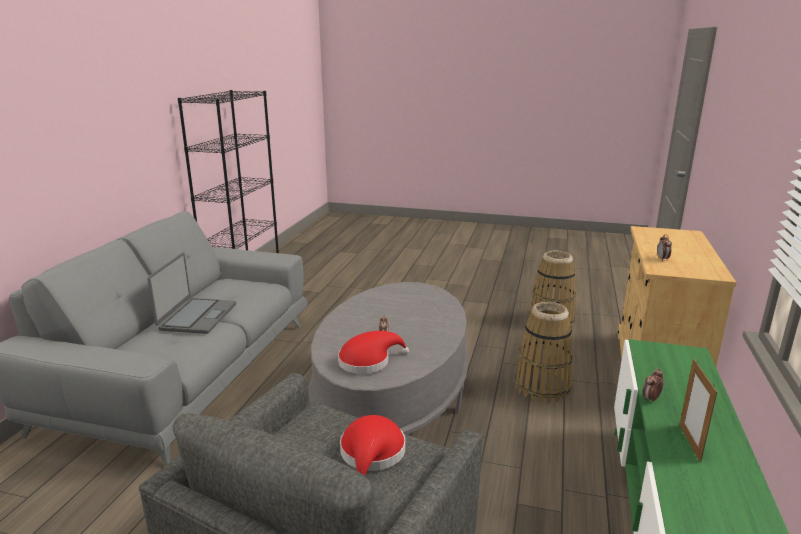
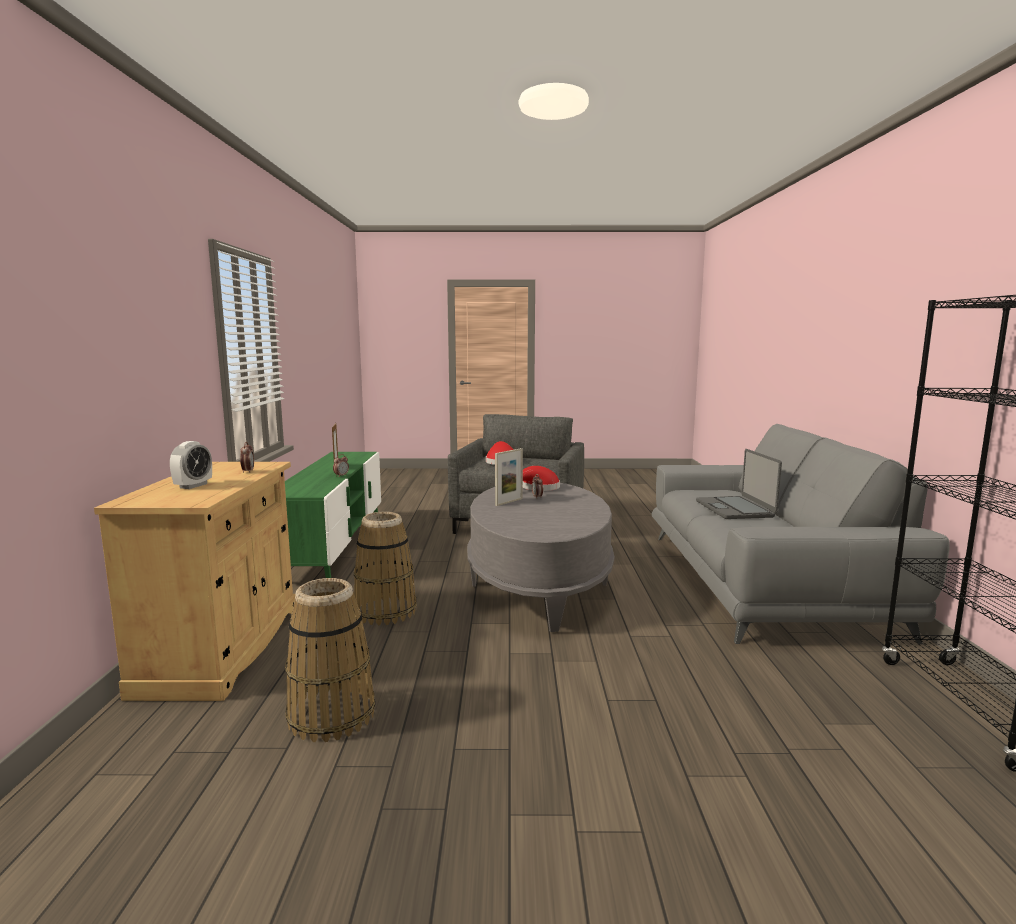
camera: 165 degrees right, 10 degrees down
none -> alarm clock [170,441,212,489]
none -> picture frame [495,448,523,506]

